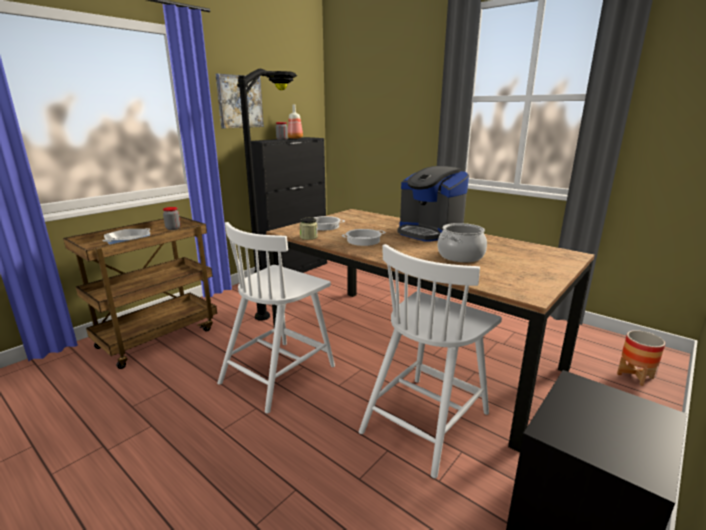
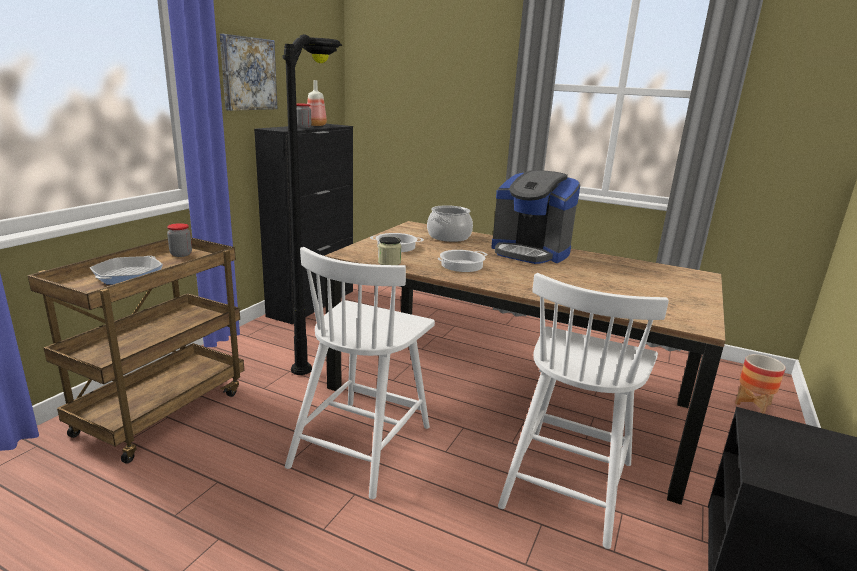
camera: 15 degrees left, 0 degrees up
cooking pot [438,223,487,262] -> cooking pot moved to [427,205,473,242]

